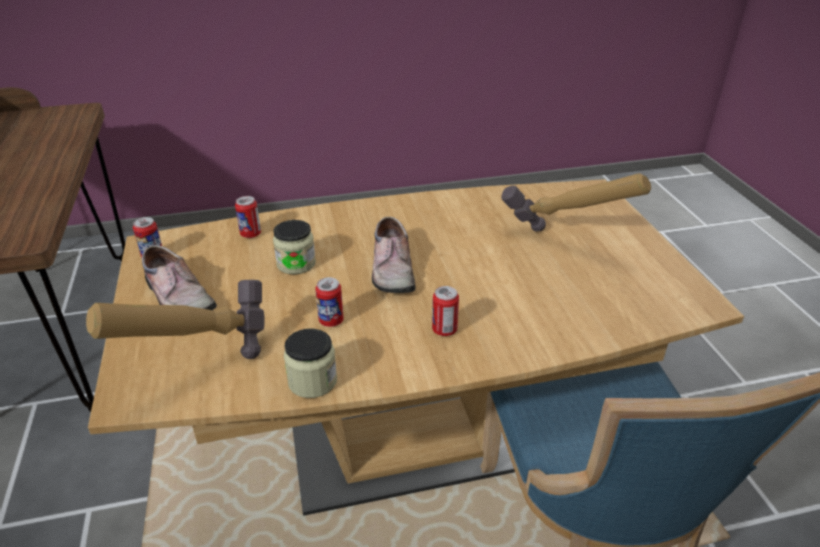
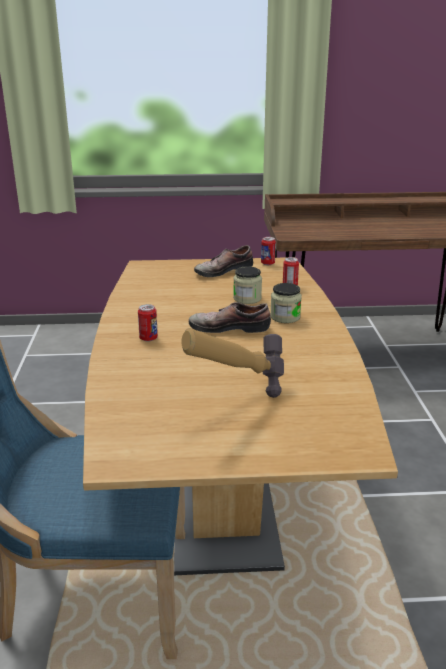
camera: 100 degrees right, 10 degrees down
hammer [86,280,265,359] -> none
jar [284,329,337,398] -> jar moved to [270,283,302,323]
can [315,277,344,327] -> none

